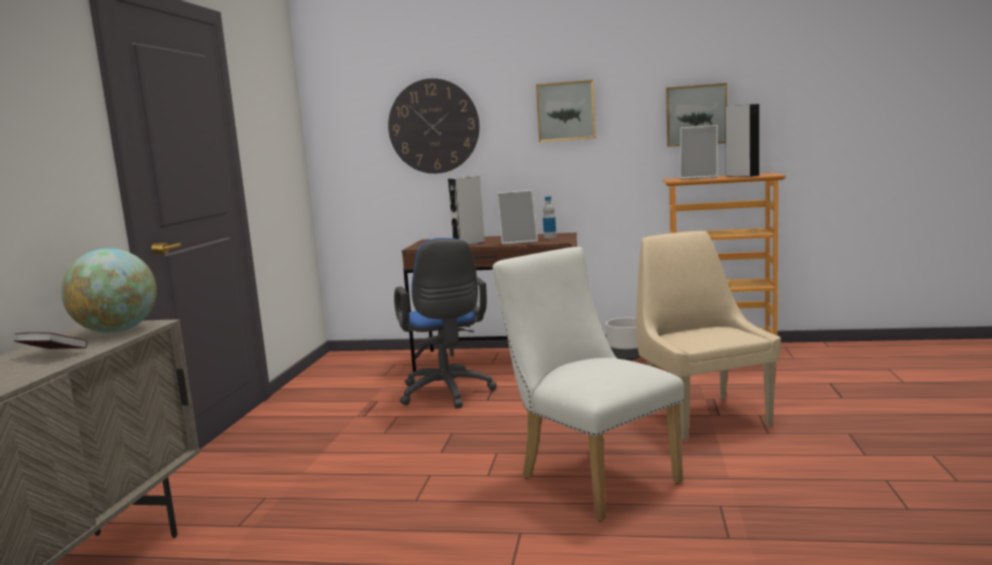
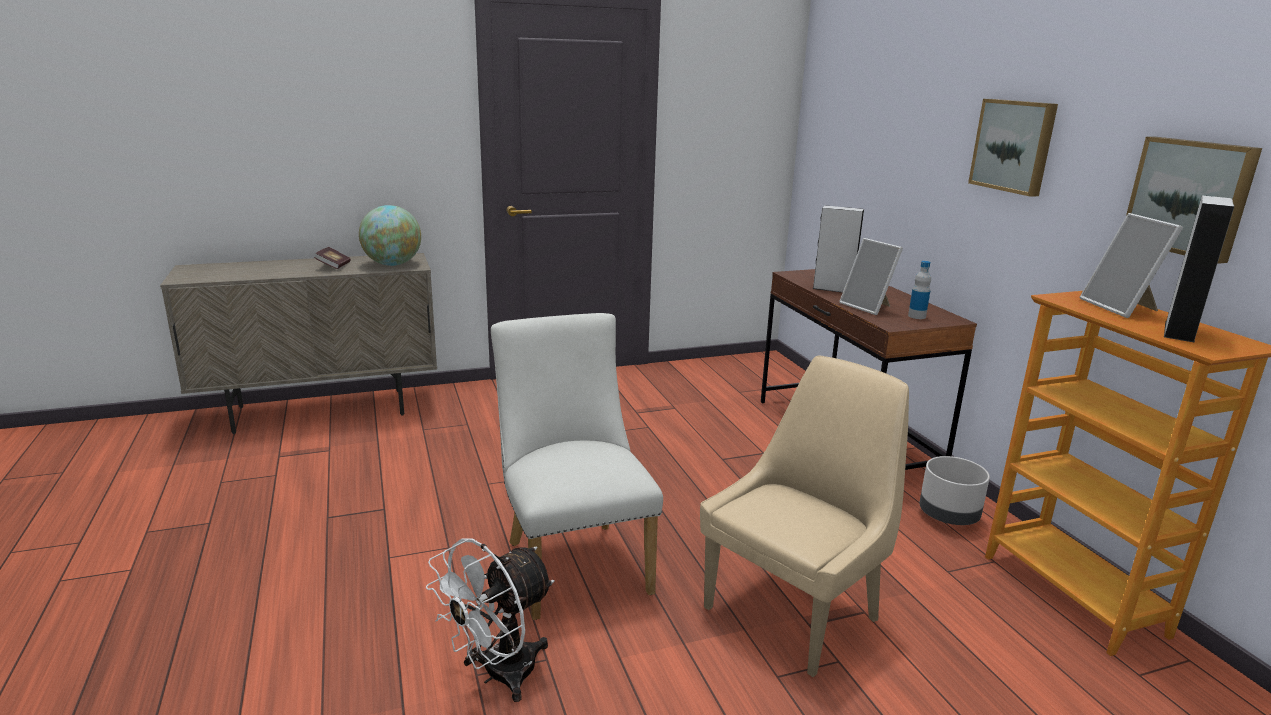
camera: 60 degrees right, 10 degrees up
wall clock [388,78,480,174] -> none
blue office chair [394,238,497,408] -> none
white chair [493,247,684,522] -> white chair turned 45 degrees counterclockwise [491,313,663,620]
none -> white fan [426,539,555,702]

